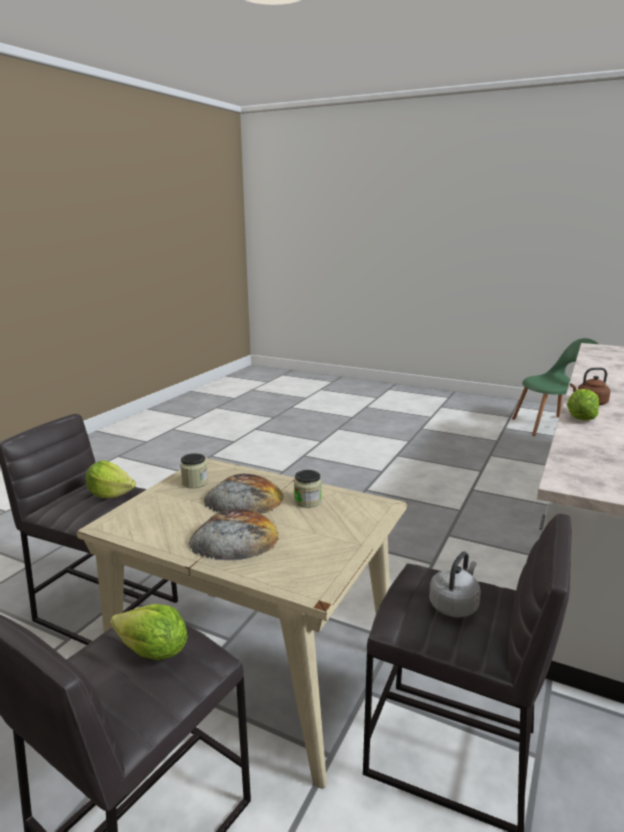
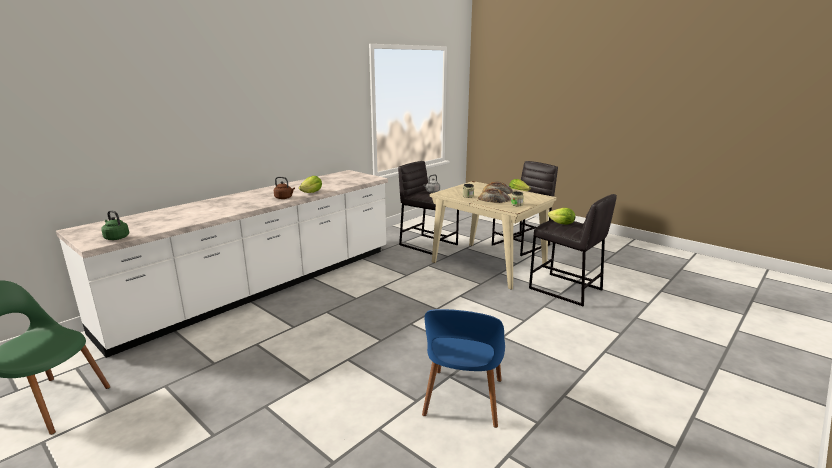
camera: 165 degrees left, 0 degrees up
none -> green kettle [101,210,129,240]
none -> blue chair [422,309,505,428]

